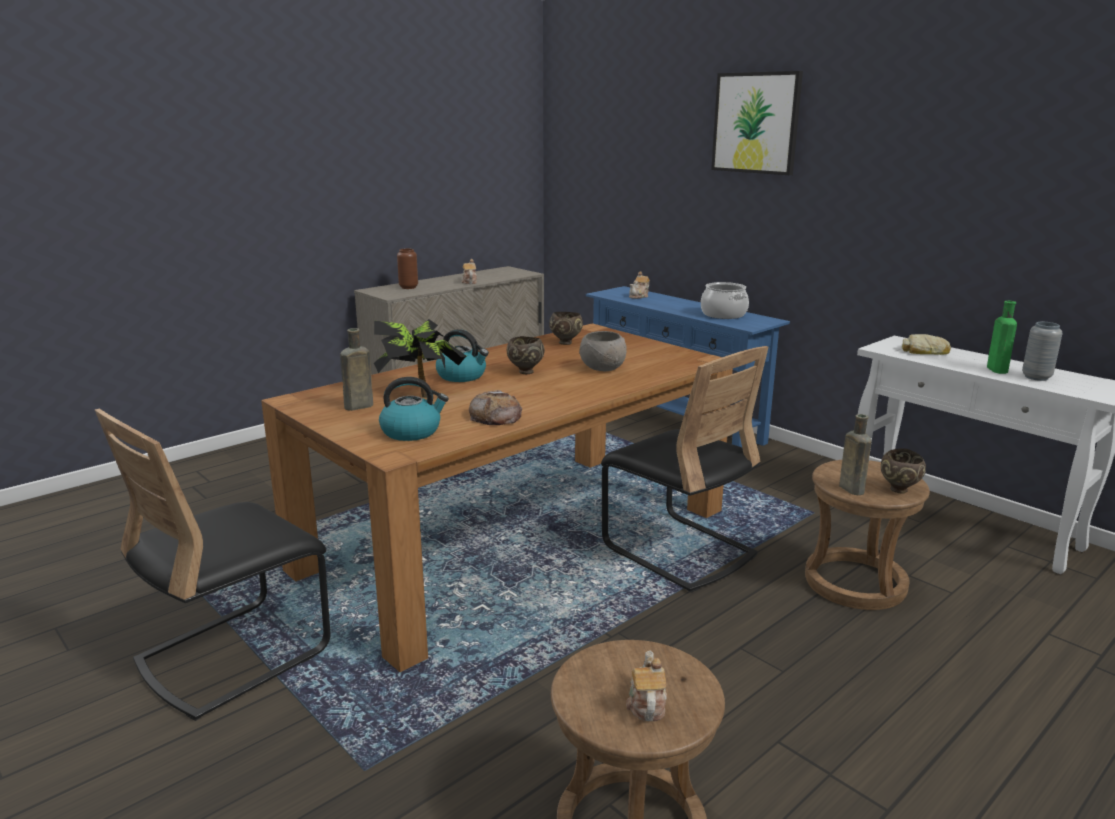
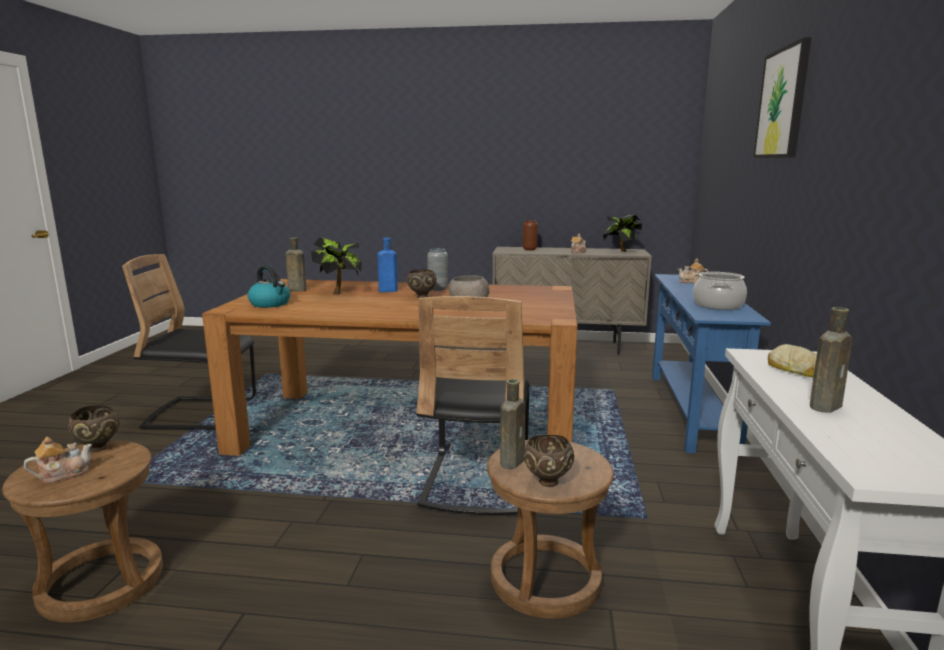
camera: 50 degrees right, 5 degrees down
kettle [436,329,489,382] -> blue bottle [377,238,398,292]
bread [469,390,522,425] -> none
brown bowl [549,312,583,345] -> brown bowl moved to [68,405,120,453]
green bottle [987,301,1017,374] -> brown bottle [810,307,852,413]
grey vase [1022,322,1062,381] -> grey vase moved to [427,248,448,291]
none -> potted plant [603,214,642,252]

